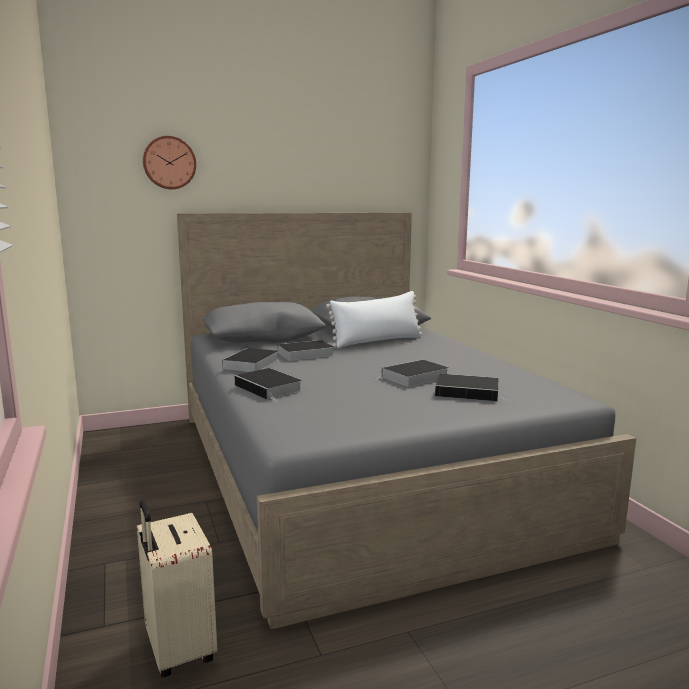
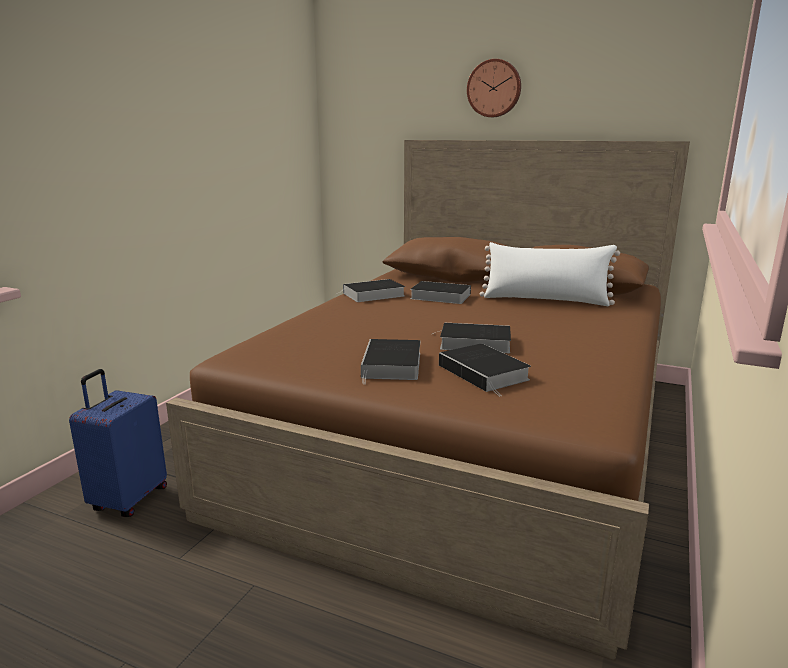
camera: 45 degrees right, 5 degrees up
beige suitcase [137,500,217,677] -> blue suitcase [69,369,167,517]
wall clock [143,136,196,189] -> wall clock moved to [467,59,521,117]
grey bed [177,212,636,630] -> brown bed [166,140,690,661]
book [234,368,302,402] -> book moved to [361,339,420,384]

